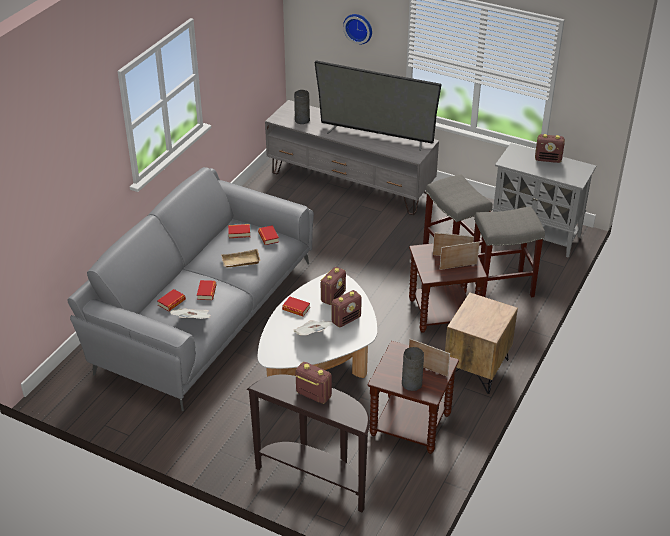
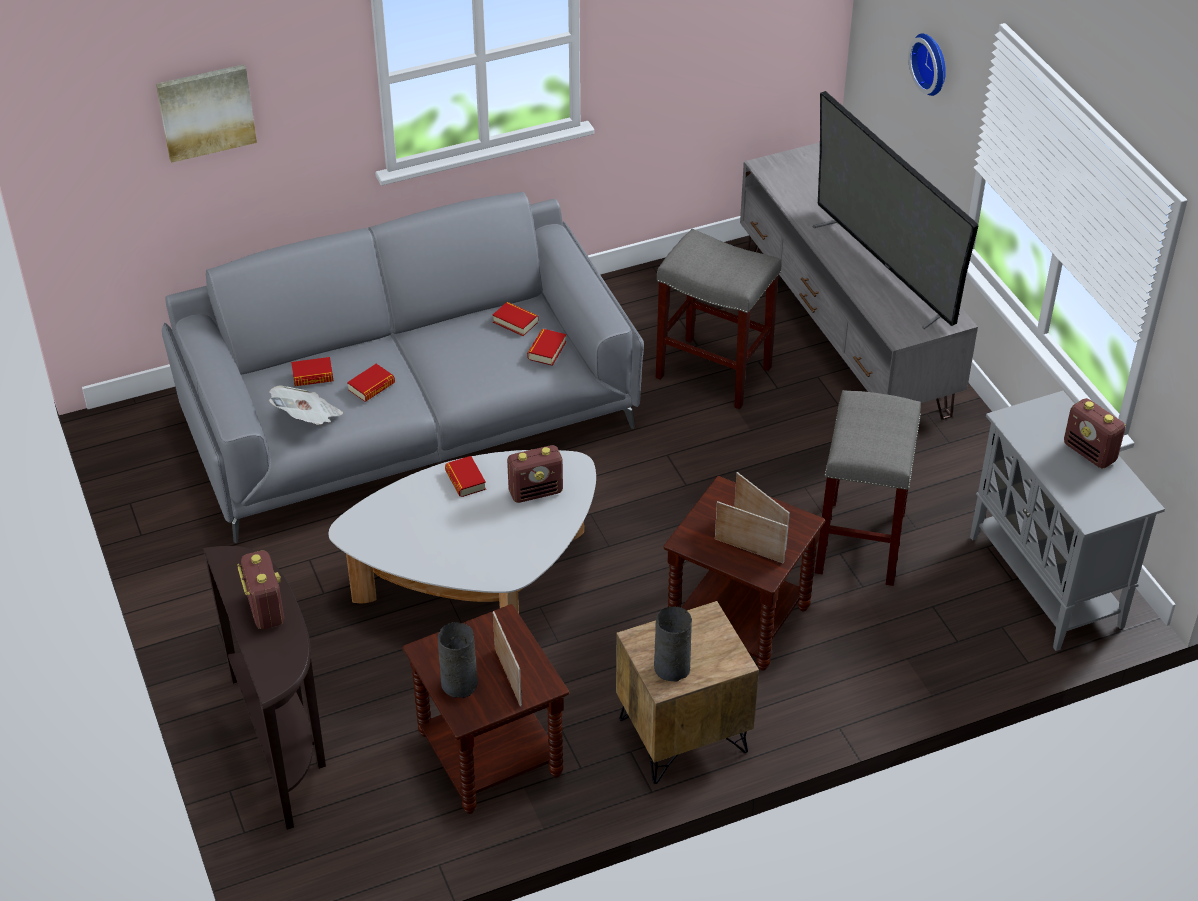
camera: 40 degrees right, 5 degrees up
beige tray [221,249,261,267] -> none
grey vase [294,90,310,124] -> grey vase moved to [654,607,692,682]
newspaper [294,320,333,335] -> none
radio [331,290,362,328] -> none
grey stool [474,206,545,297] -> grey stool moved to [656,229,781,409]
none -> picture [156,64,257,163]

